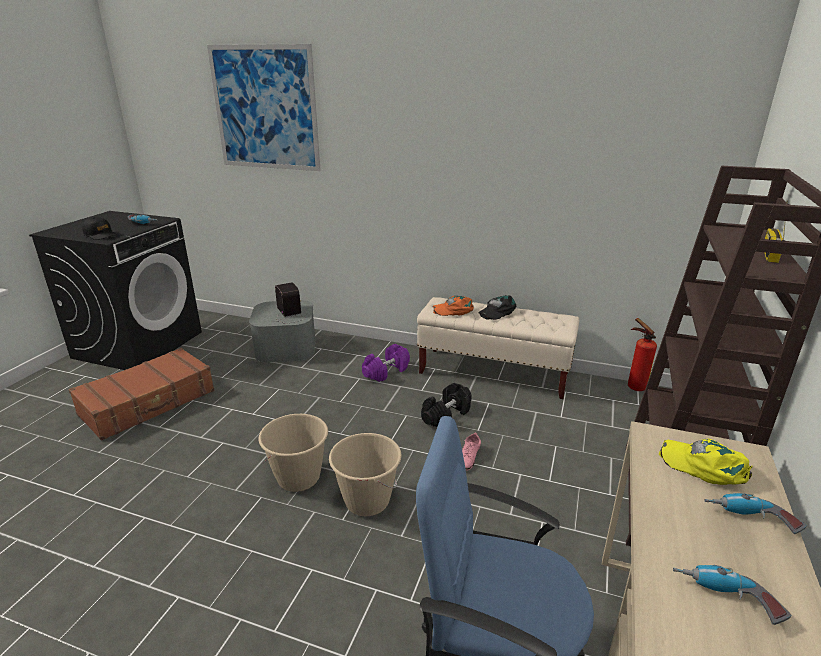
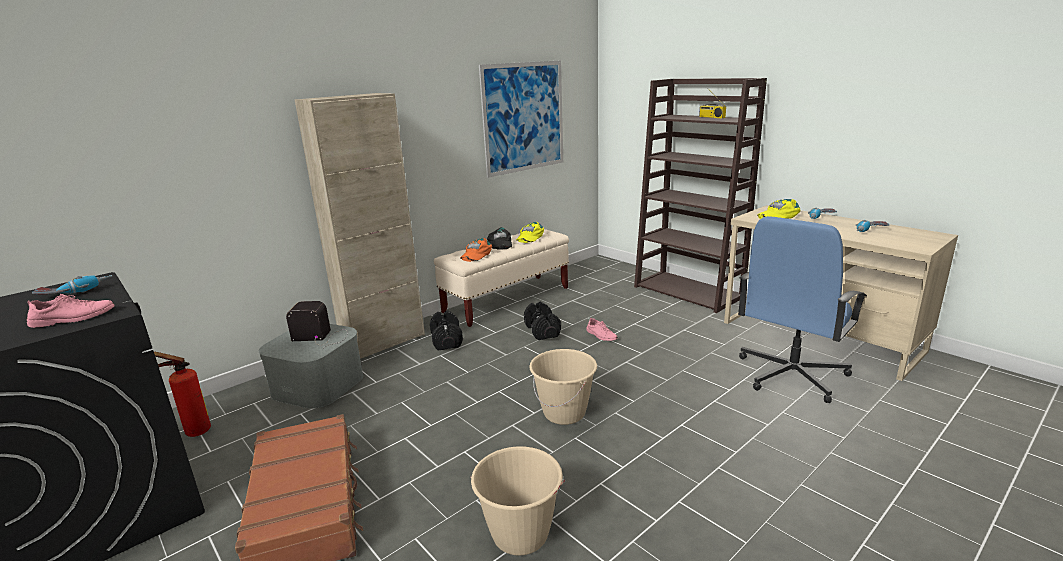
camera: 60 degrees left, 5 degrees down
black cap [82,217,117,240] -> pink shoe [26,294,115,328]
picture [207,44,321,171] -> picture moved to [479,60,563,178]
beige bucket [329,433,401,516] -> beige bucket moved to [470,446,565,556]
purple dumbbell [362,344,410,382] -> black dumbbell [430,311,463,350]
fire extinguisher [628,318,657,391] -> fire extinguisher moved to [154,352,211,437]
none -> beige cabinet [295,93,425,359]
none -> yellow cap [516,222,544,243]

